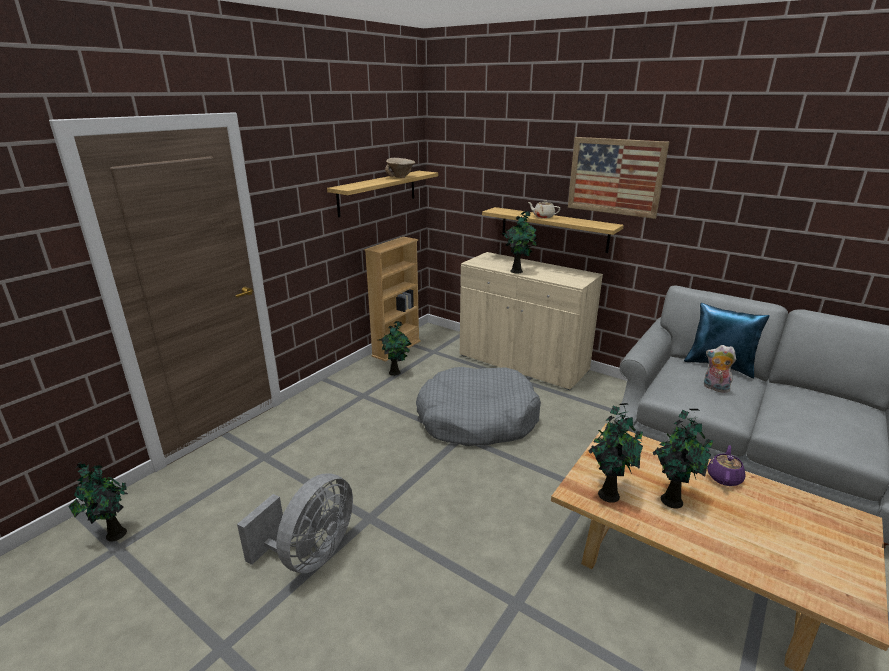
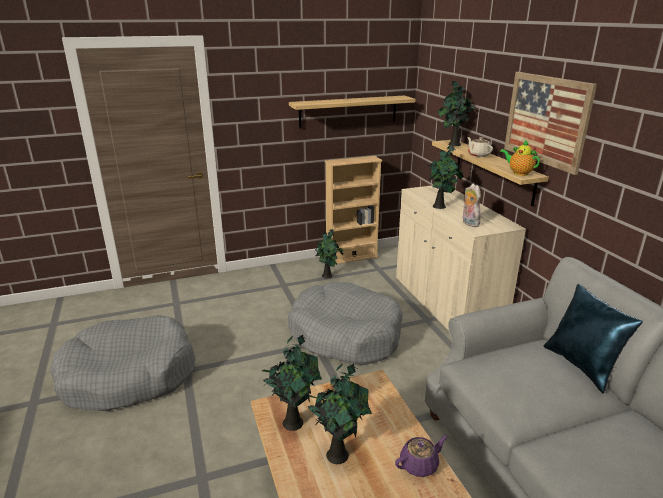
camera: 35 degrees right, 0 degrees up
potted plant [68,461,128,542] -> potted plant moved to [438,81,476,146]
grey fan [237,473,353,573] -> grey dog bed [50,315,195,411]
beige bowl [385,158,416,178] -> none
plush toy [704,345,736,393] -> plush toy moved to [463,184,481,227]
none -> teapot [500,139,540,176]

